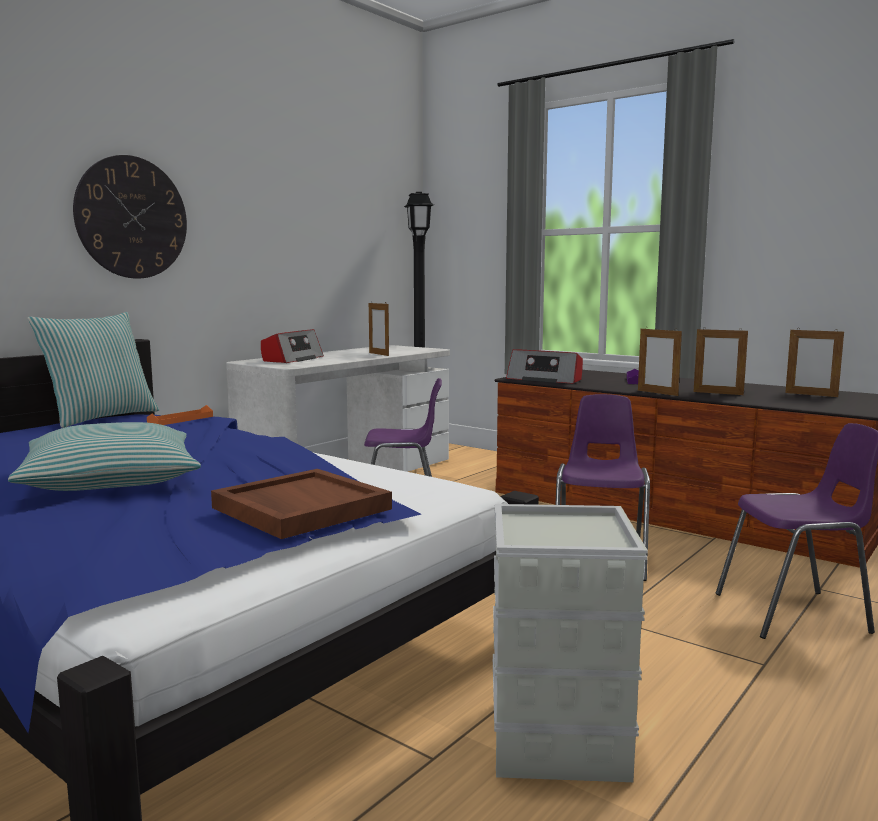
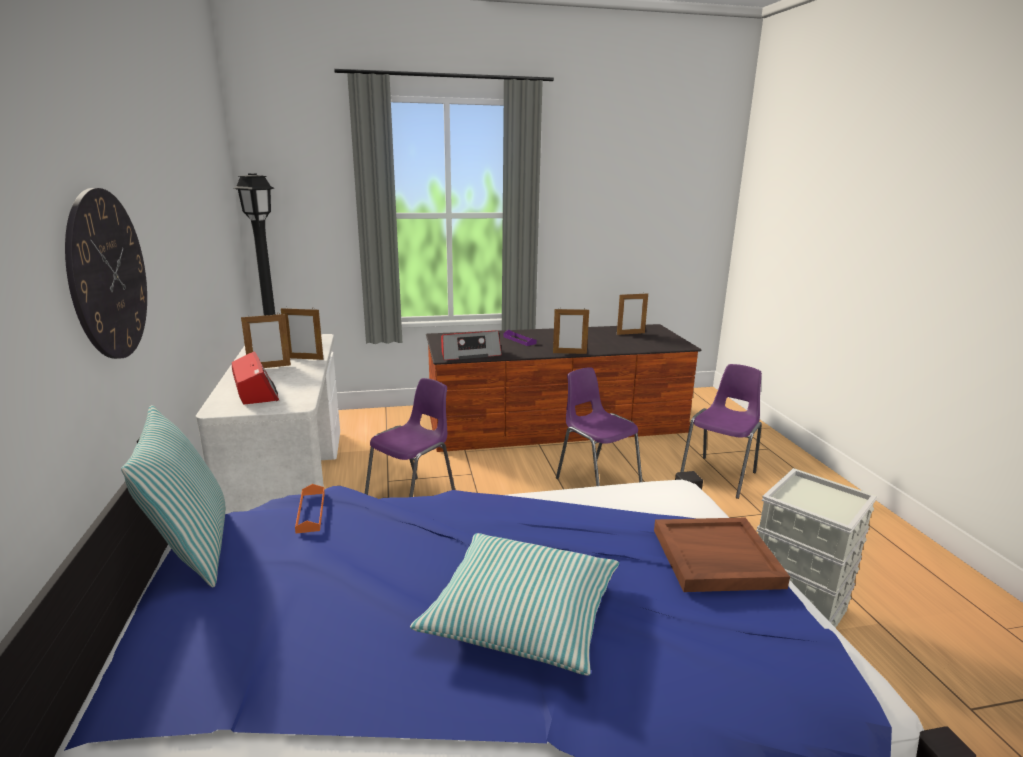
camera: 50 degrees left, 10 degrees up
picture frame [694,327,748,395] -> picture frame moved to [241,313,291,368]

